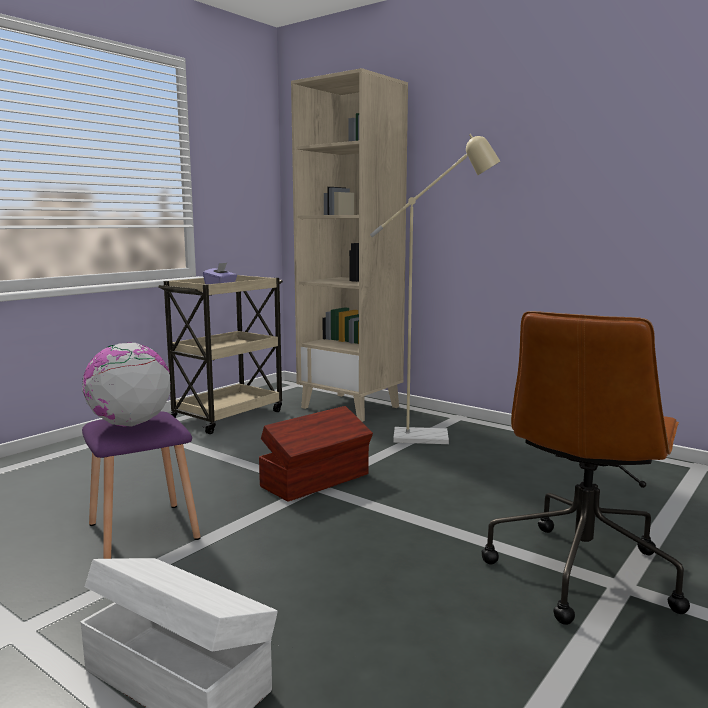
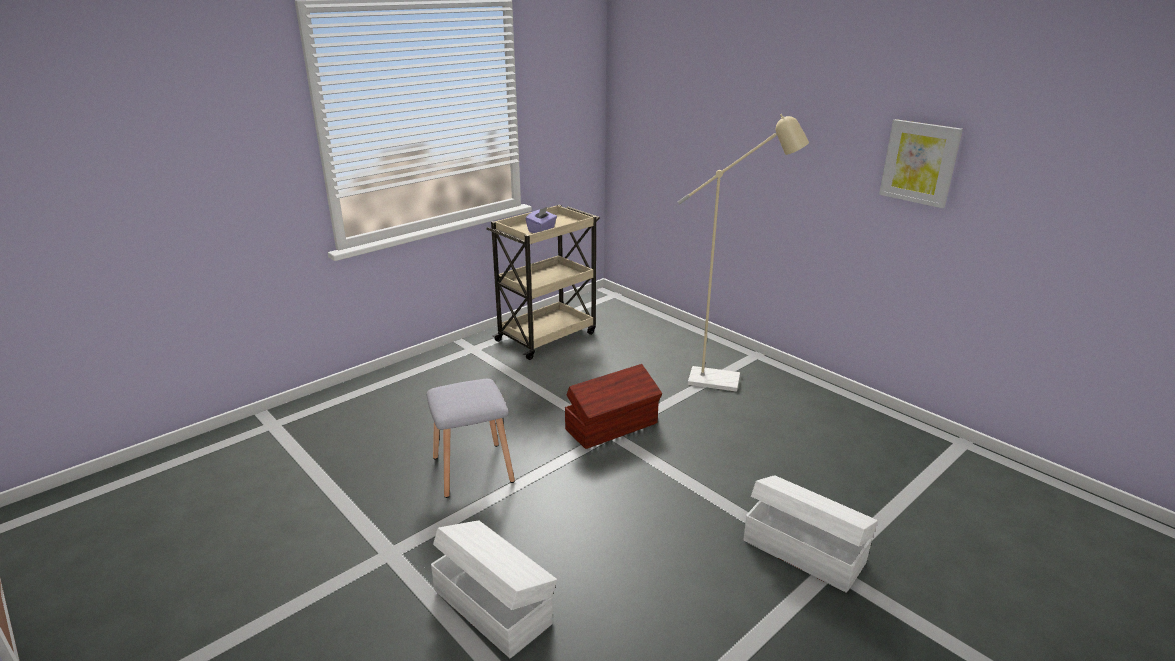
camera: 10 degrees right, 15 degrees up
globe [82,343,170,427] -> none
purple stool [82,411,201,559] -> grey stool [426,379,515,498]
beige bookcase [291,68,408,422] -> none
brown office chair [482,311,690,625] -> white storage box [744,475,878,593]
none -> picture [879,119,963,208]

